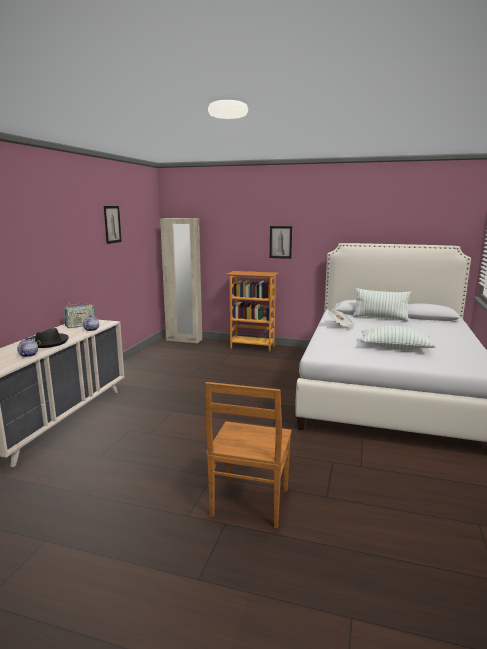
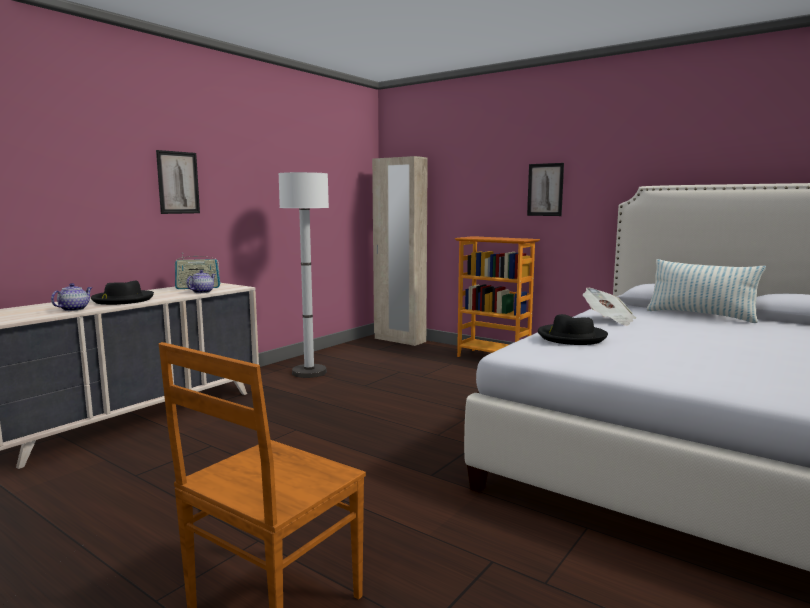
camera: 20 degrees right, 5 degrees down
picture [104,206,122,244] -> picture moved to [156,150,200,214]
pillow [360,326,435,350] -> none
none -> white floor lamp [278,172,329,378]
none -> black hat [538,314,608,345]

